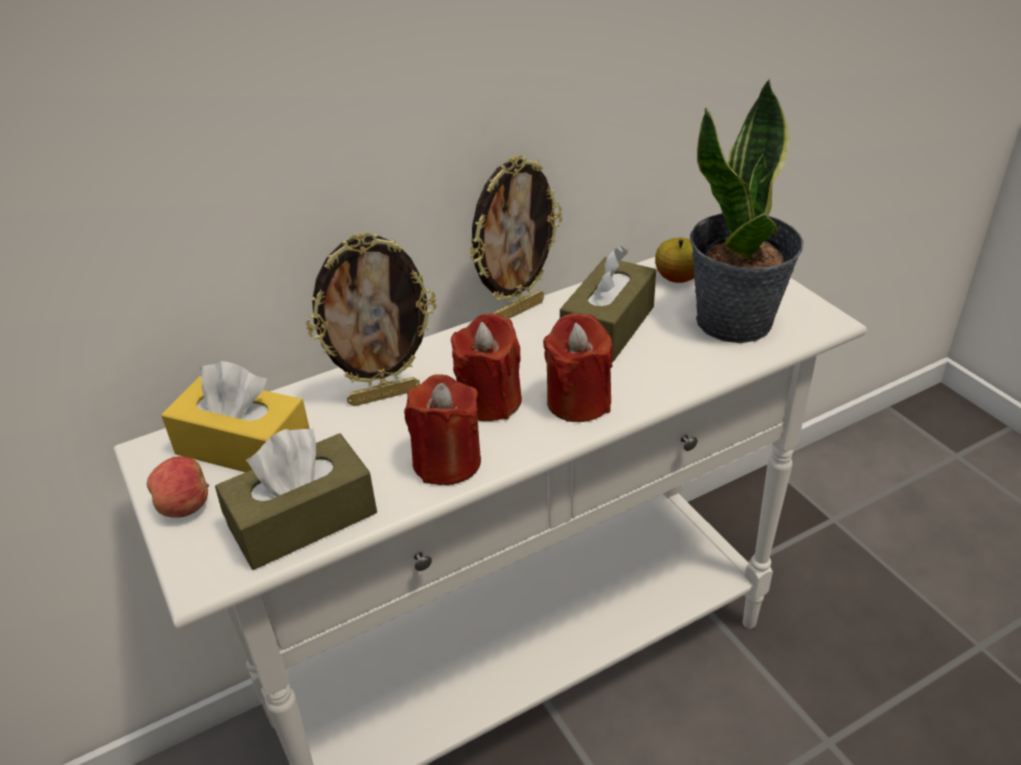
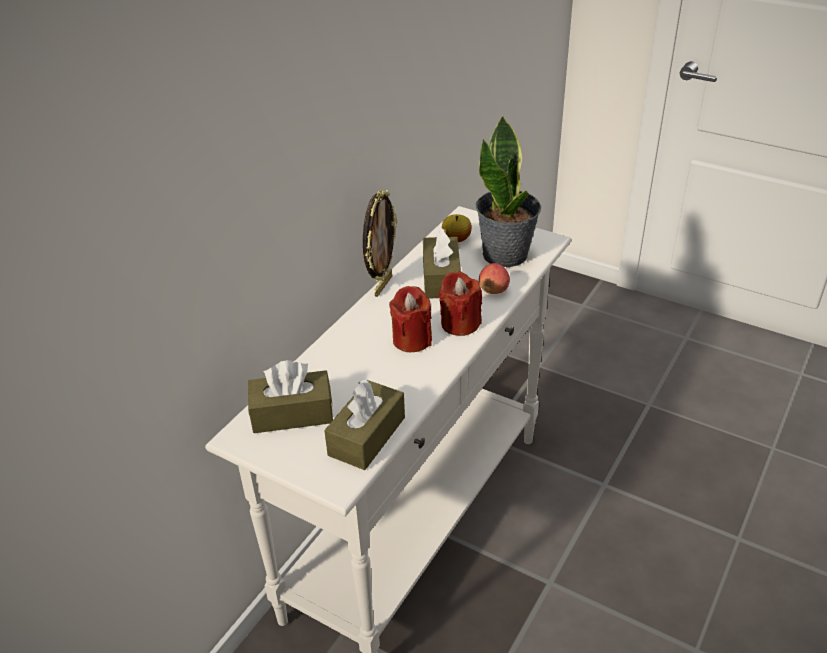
camera: 30 degrees left, 0 degrees up
apple [147,456,209,518] -> apple moved to [479,263,510,294]
yellow tissue box [161,361,310,472] -> brown tissue box [248,360,333,433]
picture frame [306,232,437,406] -> none
red candle [404,374,481,485] -> none

